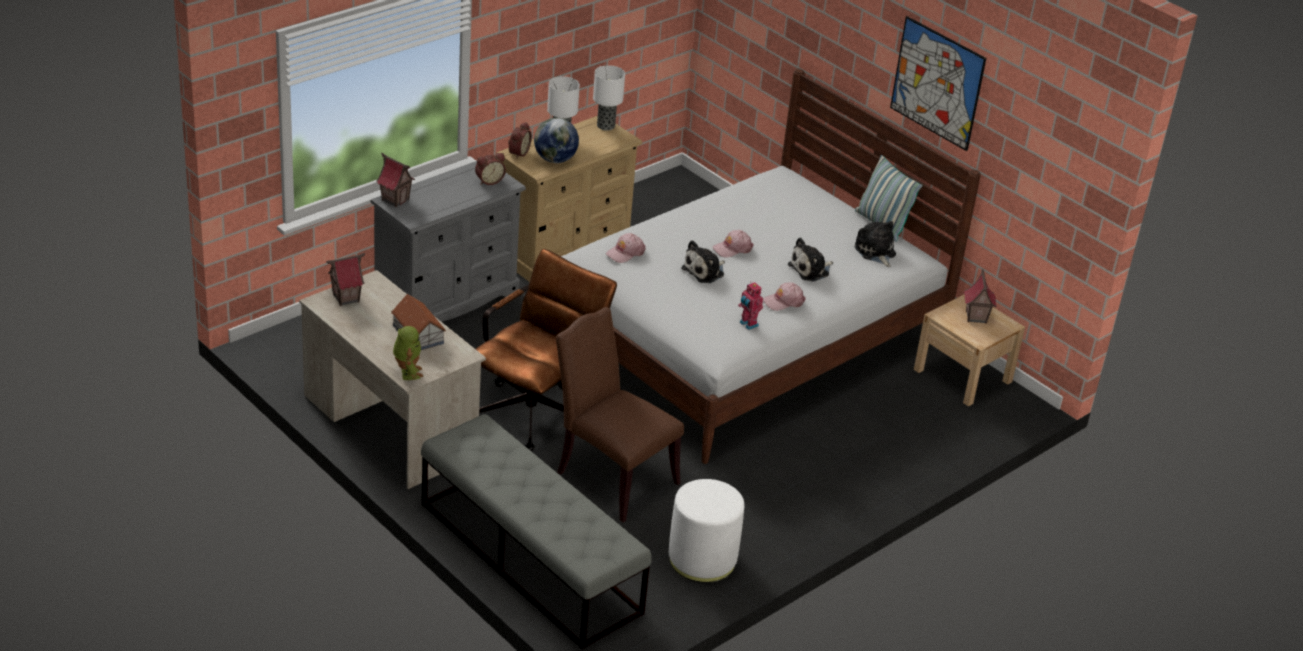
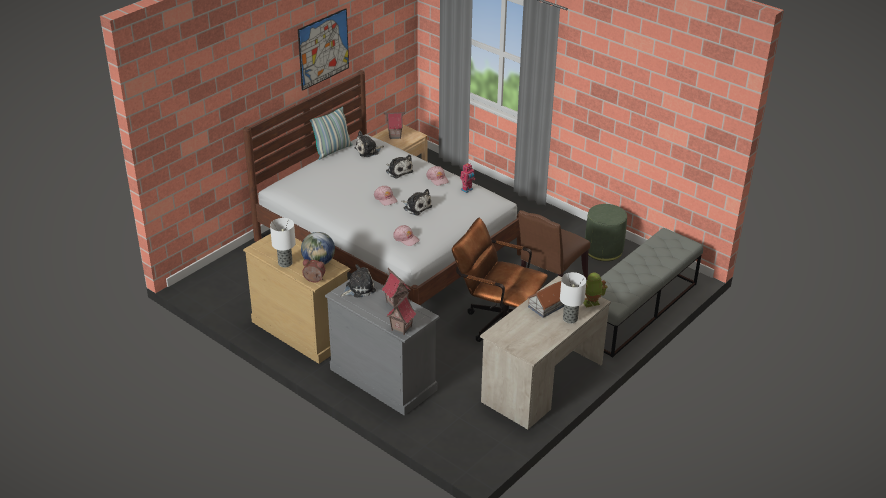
camera: 95 degrees left, 0 degrees up
toy house [326,253,365,306] -> toy house moved to [382,268,411,308]
alarm clock [475,153,506,185] -> plush toy [341,264,376,298]
table lamp [593,65,625,131] -> table lamp moved to [560,272,587,323]
white ottoman [669,479,744,583] -> green ottoman [585,204,627,261]

